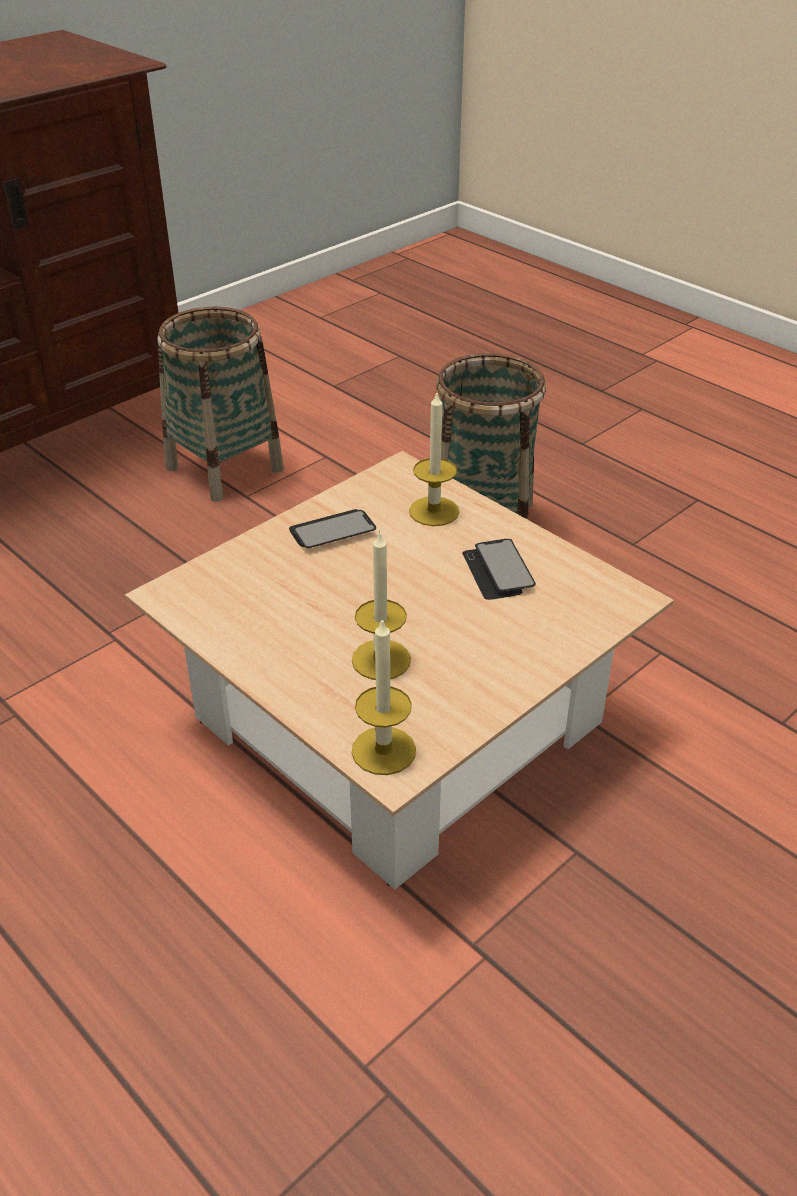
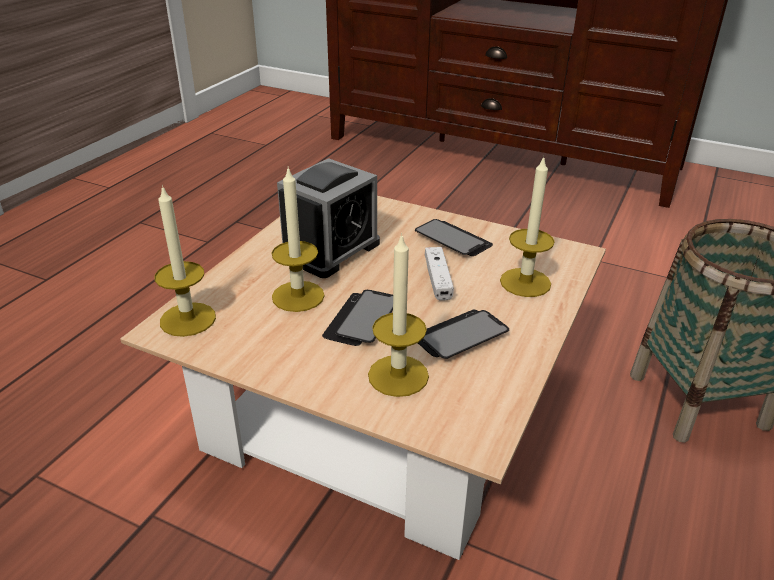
camera: 70 degrees right, 5 degrees down
basket [157,307,284,502] -> none
none -> alarm clock [277,158,380,278]
none -> phone [322,290,393,346]
none -> candle [368,233,429,397]
none -> white game controller [425,247,454,301]

